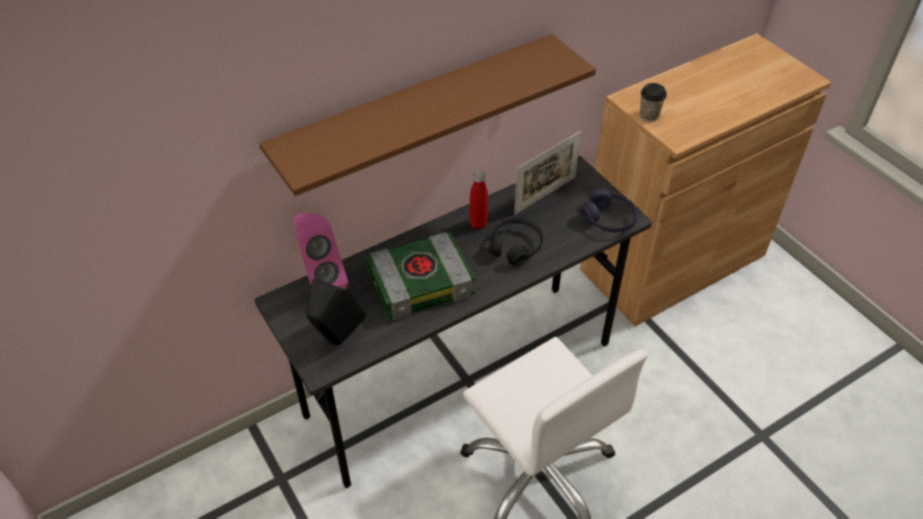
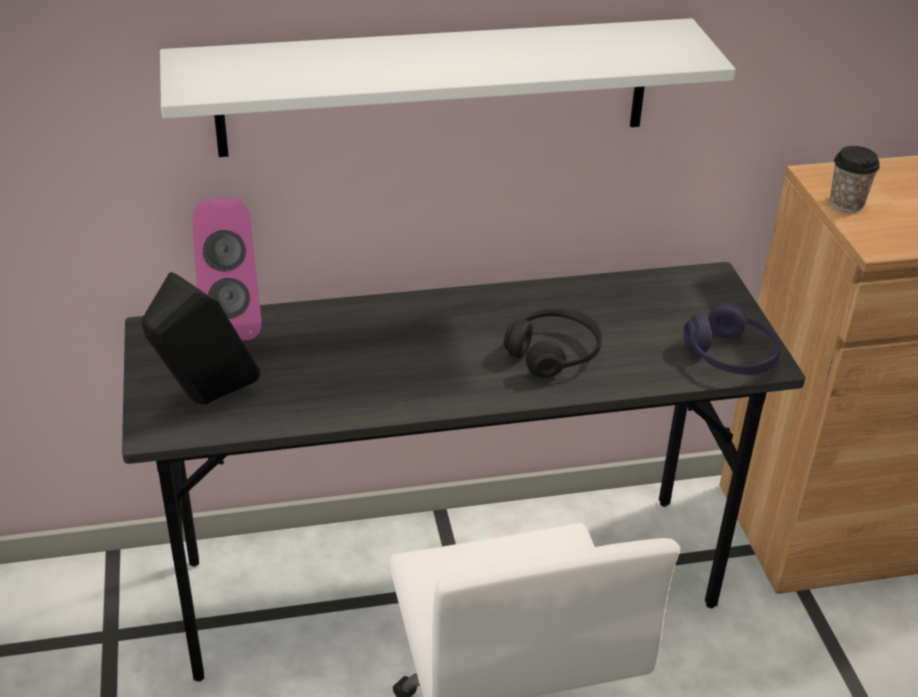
camera: 20 degrees right, 10 degrees down
brown shelf [259,34,596,196] -> white shelf [160,18,735,157]
book [365,232,475,320] -> none
red bottle [469,171,488,229] -> none
picture frame [514,131,581,215] -> none

